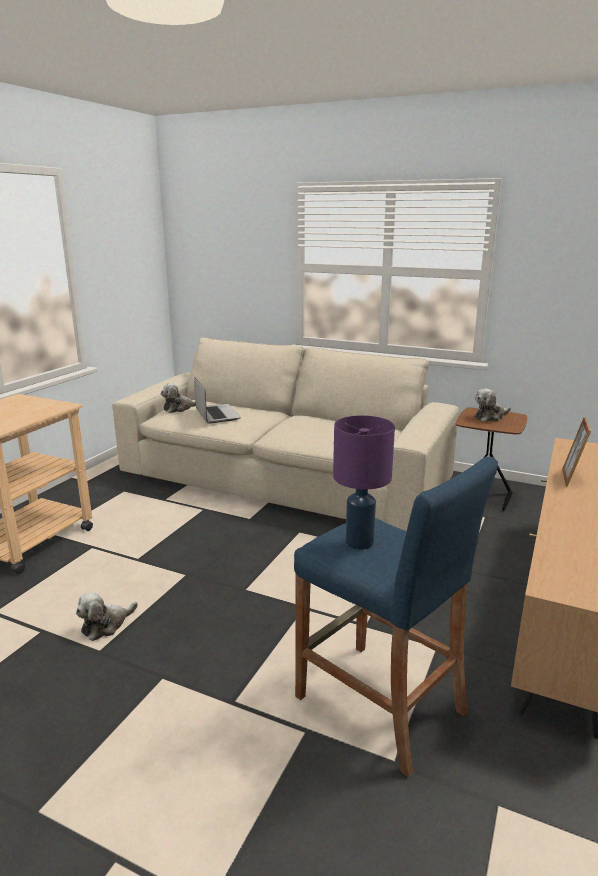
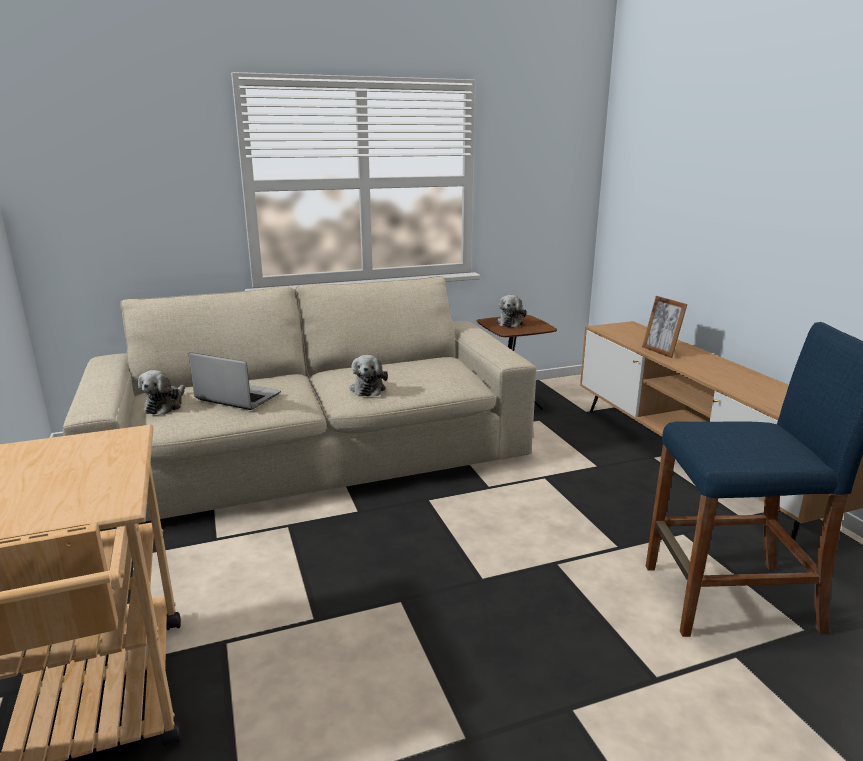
camera: 45 degrees left, 0 degrees up
plush toy [76,593,138,641] -> plush toy moved to [350,355,388,396]
purple table lamp [333,415,395,550] -> none

